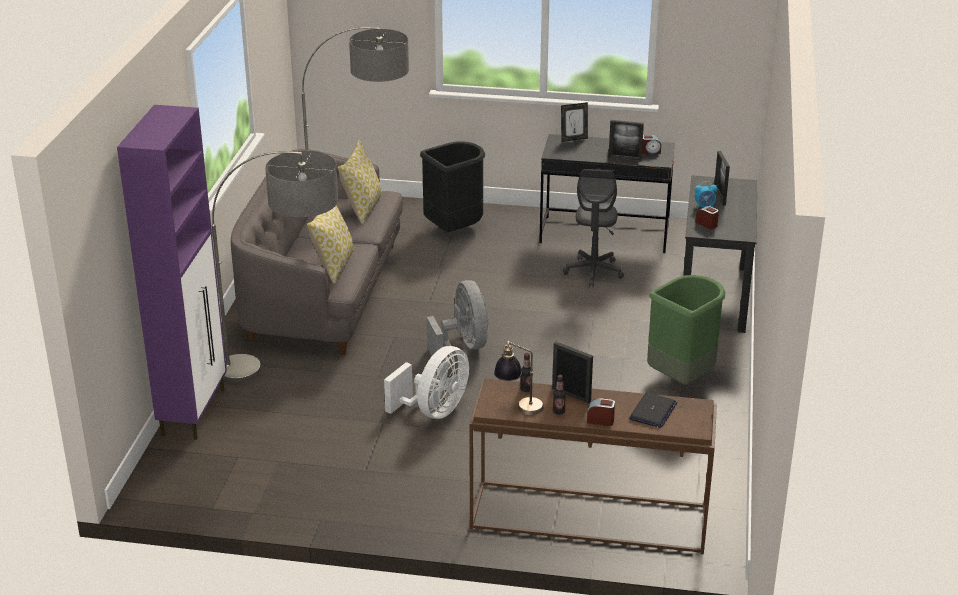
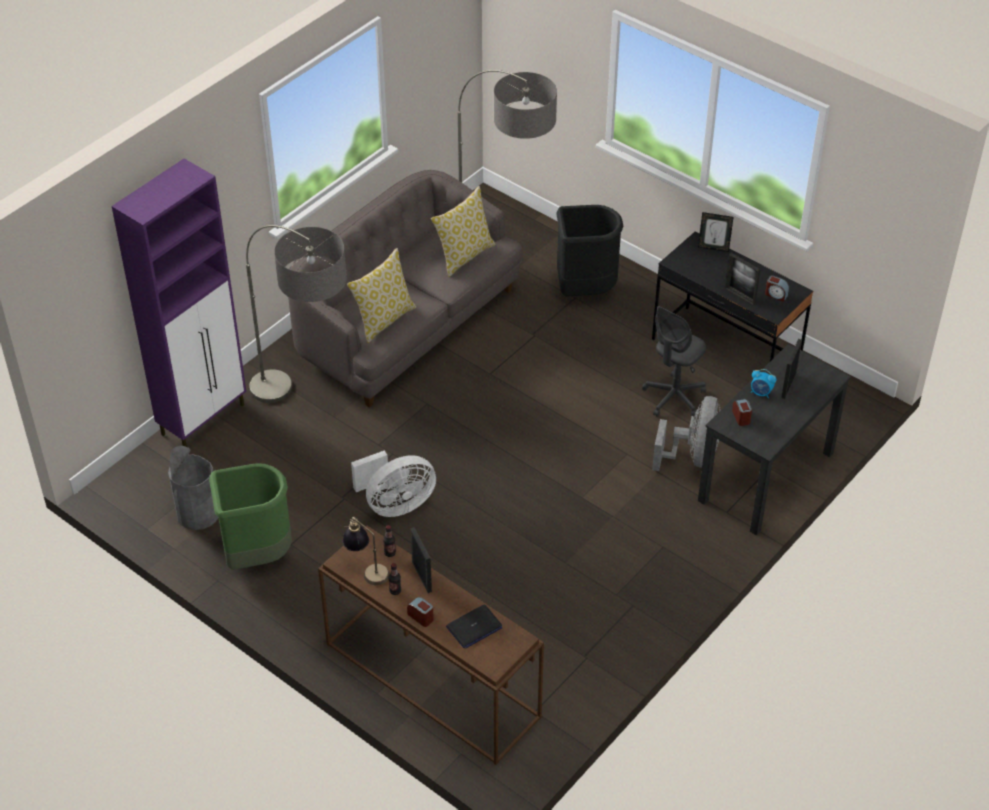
camera: 30 degrees right, 15 degrees up
grey fan [427,280,489,366] -> grey fan moved to [652,396,721,471]
green trash can [647,275,725,385] -> green trash can moved to [209,463,292,570]
none -> grey trash can [168,446,218,530]

